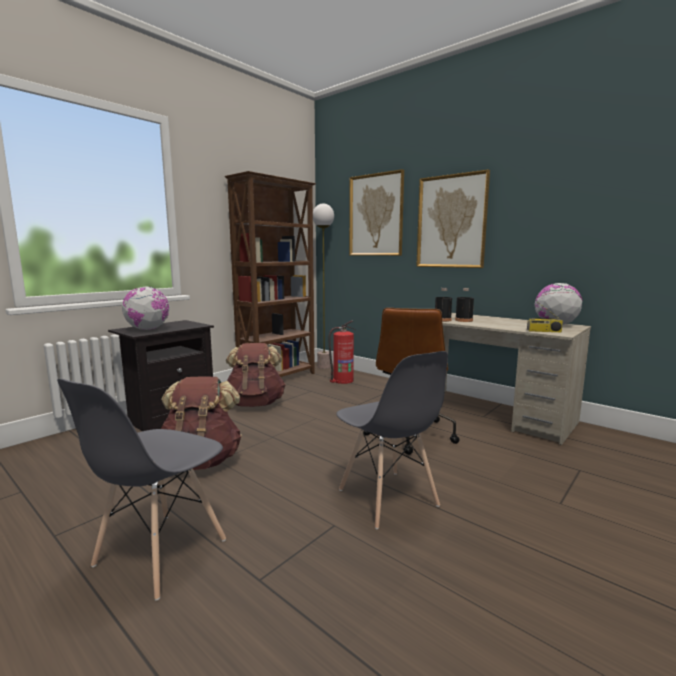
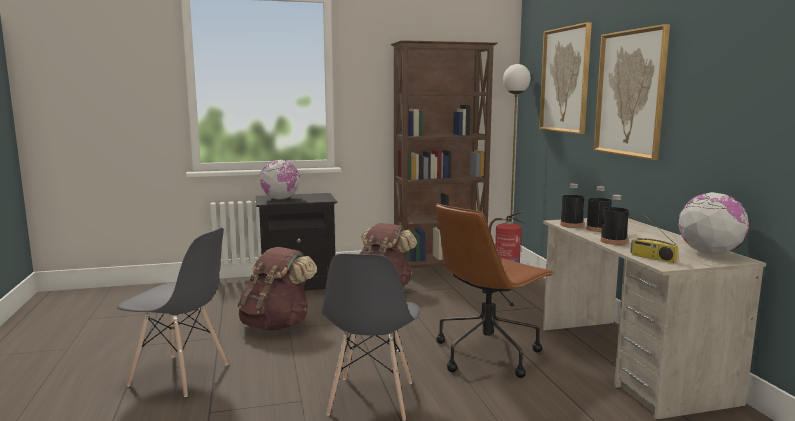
camera: 35 degrees right, 0 degrees up
grey chair [57,379,226,601] -> grey chair turned 135 degrees counterclockwise [117,228,228,397]
none -> black bottle [601,195,629,245]

